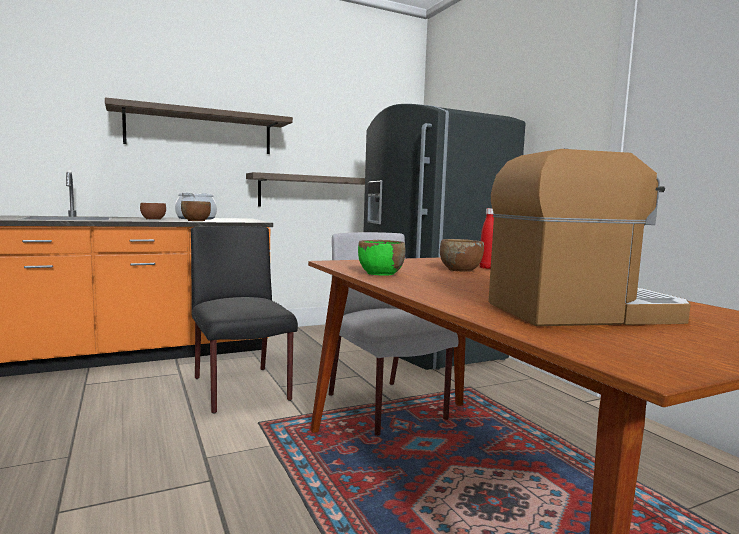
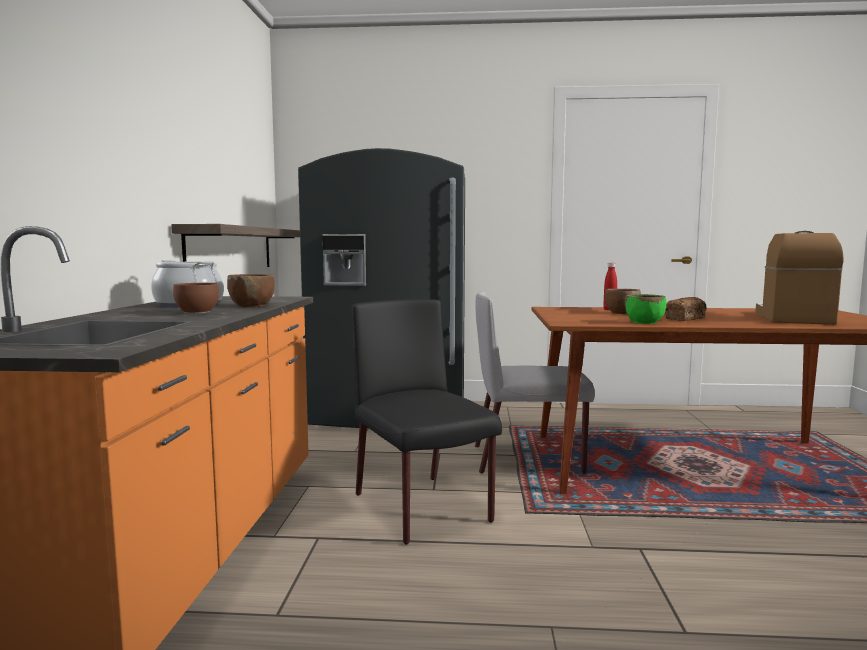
camera: 60 degrees left, 0 degrees up
shelf [105,97,293,154] -> none
black chair [191,226,298,414] -> black chair turned 60 degrees clockwise [352,299,502,544]
none -> bread [665,297,706,321]

